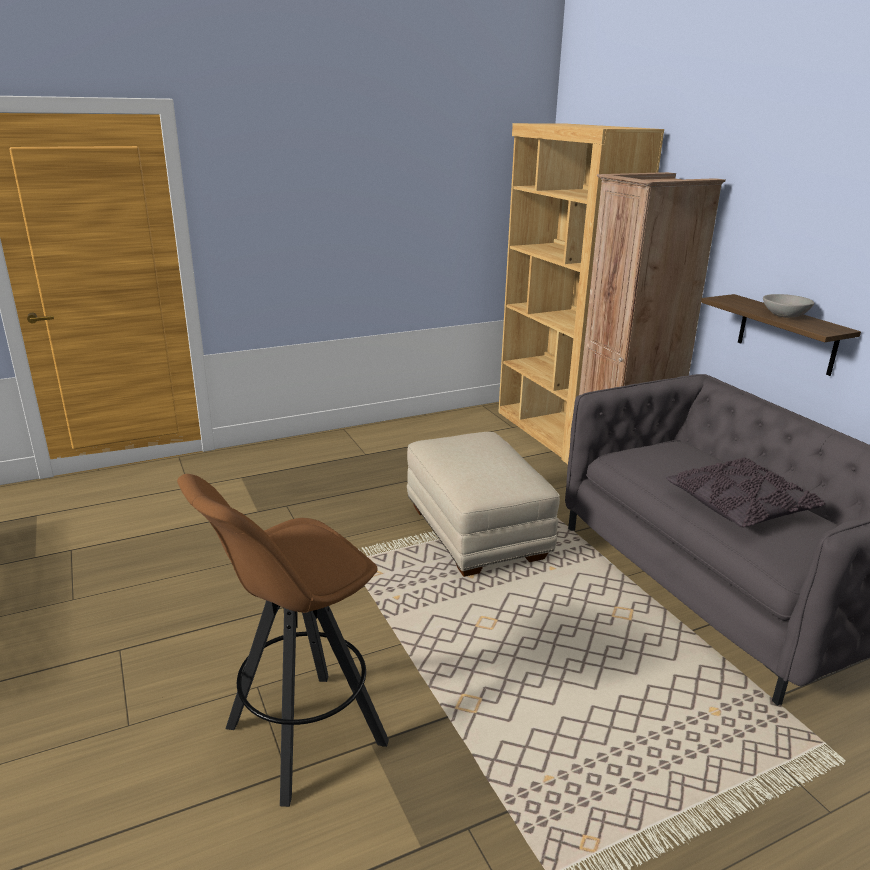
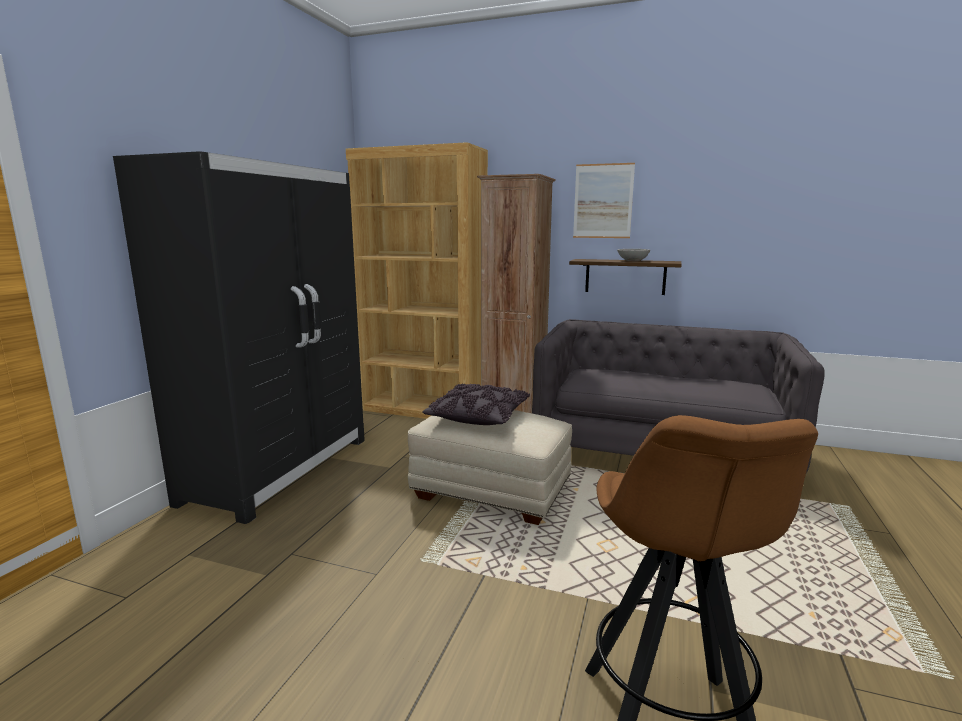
camera: 45 degrees left, 10 degrees down
black pillow [666,457,826,527] -> black pillow moved to [422,383,530,425]
none -> black cabinet [113,151,365,524]
none -> picture [573,163,635,238]

